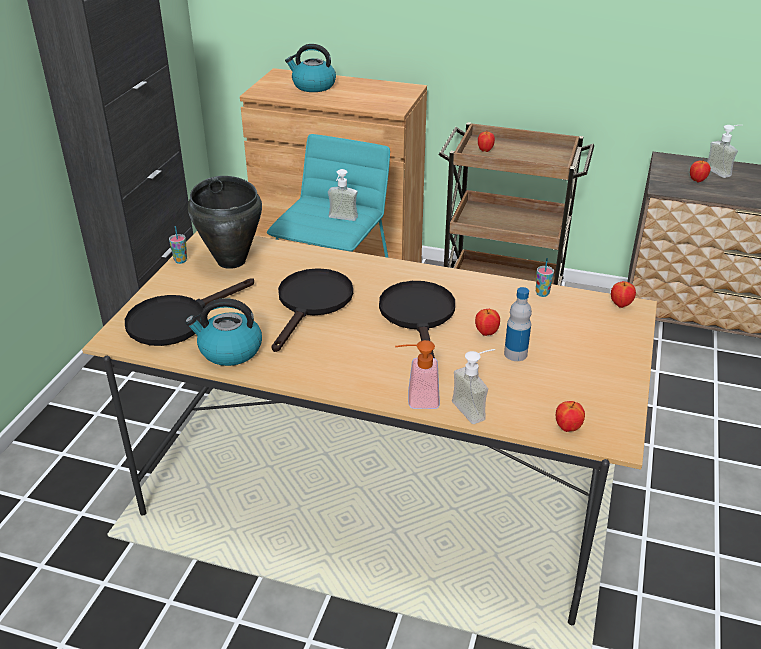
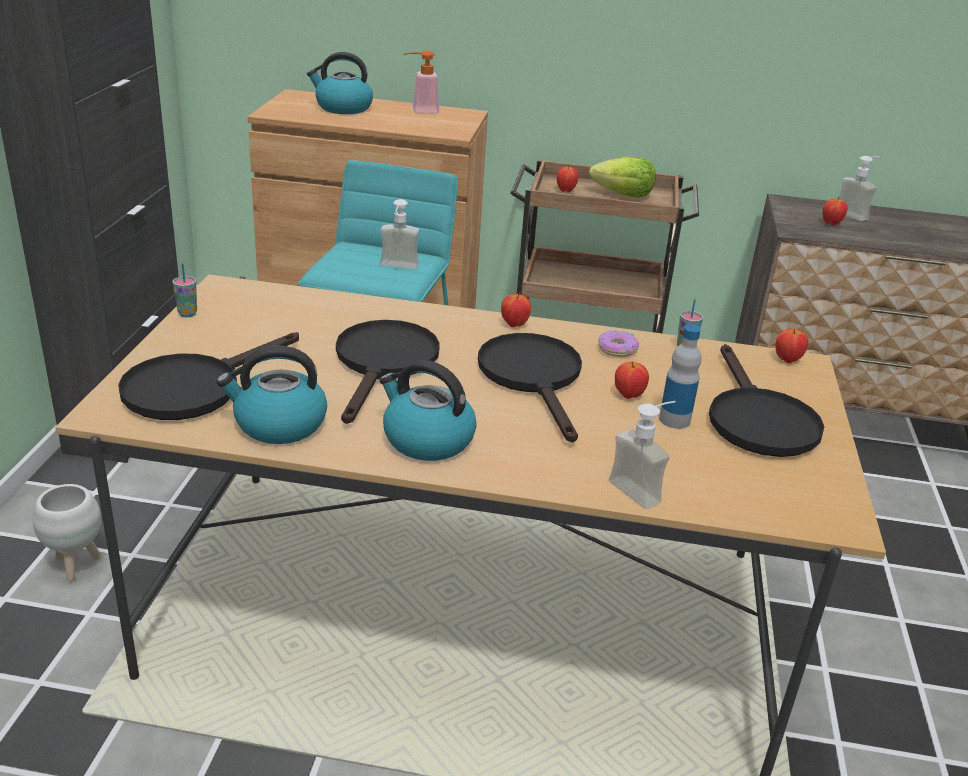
camera: 10 degrees left, 5 degrees down
black cooking pot [188,176,262,269] -> none
soap dispenser [395,340,440,409] -> soap dispenser moved to [403,50,439,114]
apple [556,401,585,432] -> apple moved to [501,292,531,327]
none -> white planter [33,484,101,582]
none -> kettle [379,360,477,461]
none -> lettuce [589,157,656,198]
none -> donut [598,330,639,357]
none -> black frying pan [709,344,824,457]

